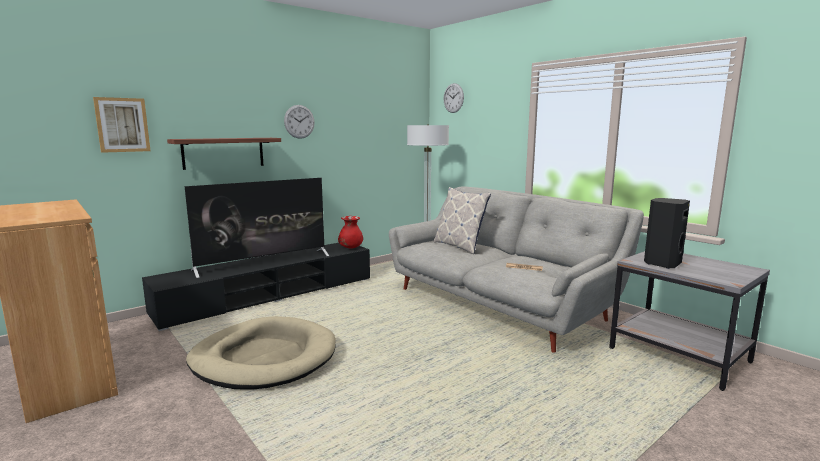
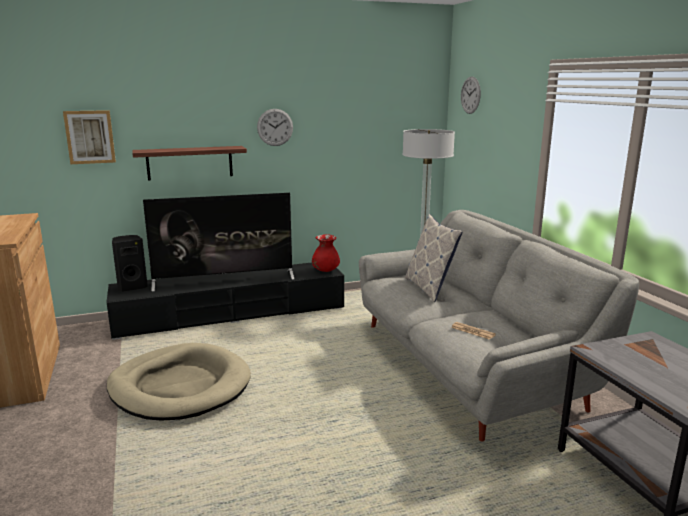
camera: 20 degrees right, 5 degrees up
black speaker [644,198,690,269] -> black speaker moved to [112,235,148,292]

